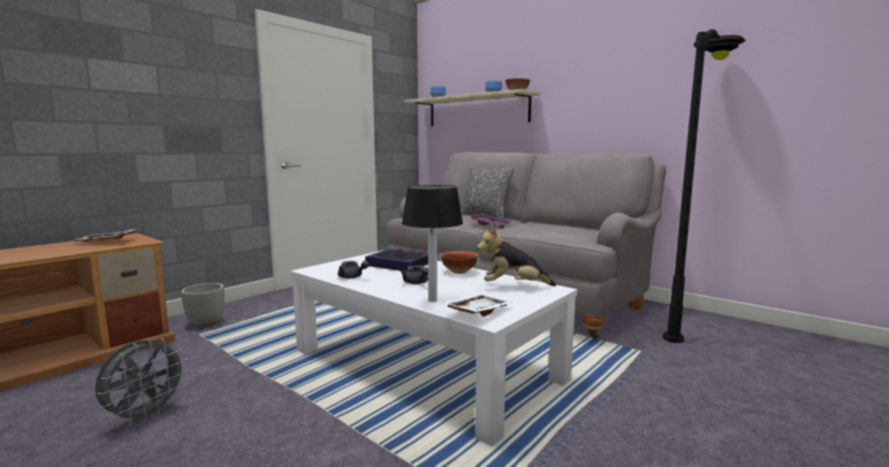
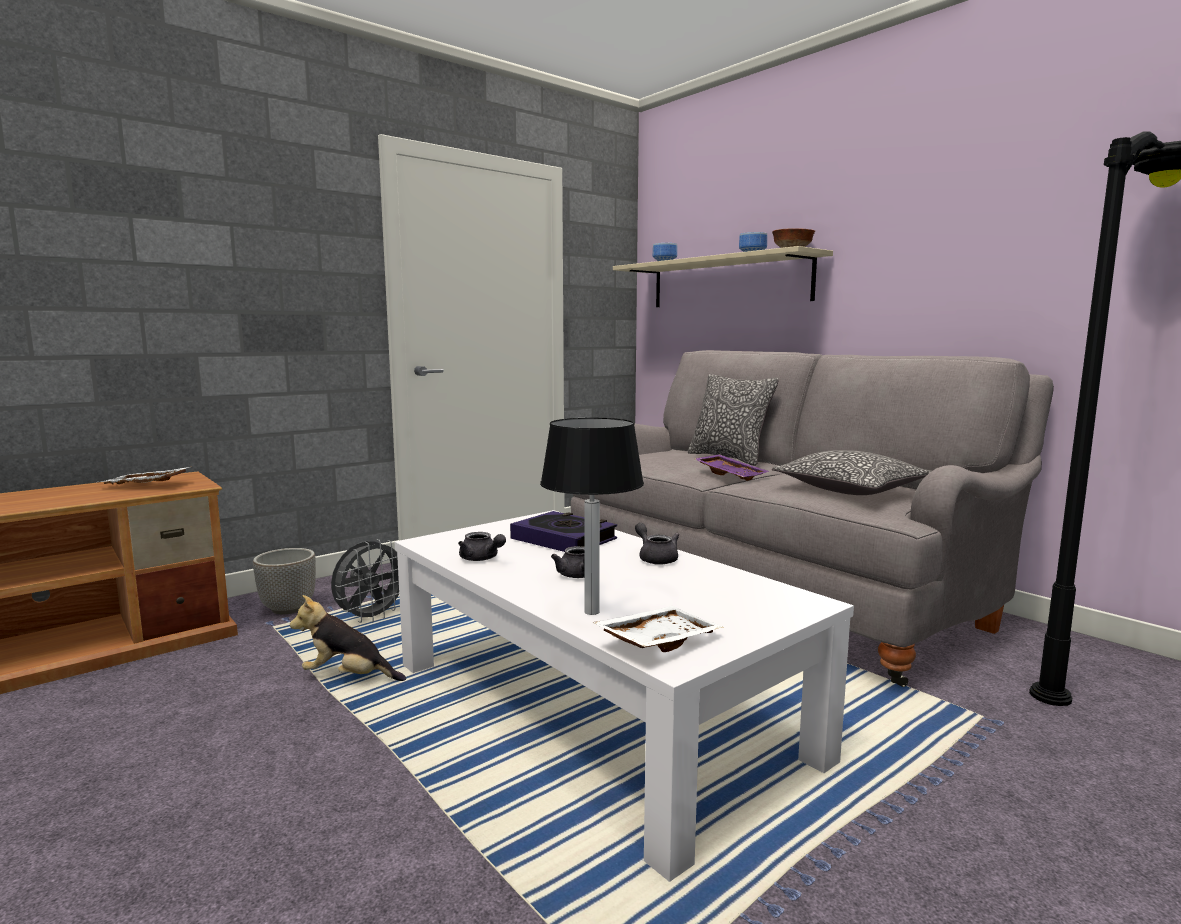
camera: 10 degrees right, 0 degrees up
grey fan [95,338,188,425] -> grey fan moved to [331,539,399,623]
bowl [440,251,478,274] -> grey teapot [635,523,679,565]
plush toy [477,227,556,286] -> plush toy moved to [290,595,406,681]
none -> pillow [772,450,932,495]

